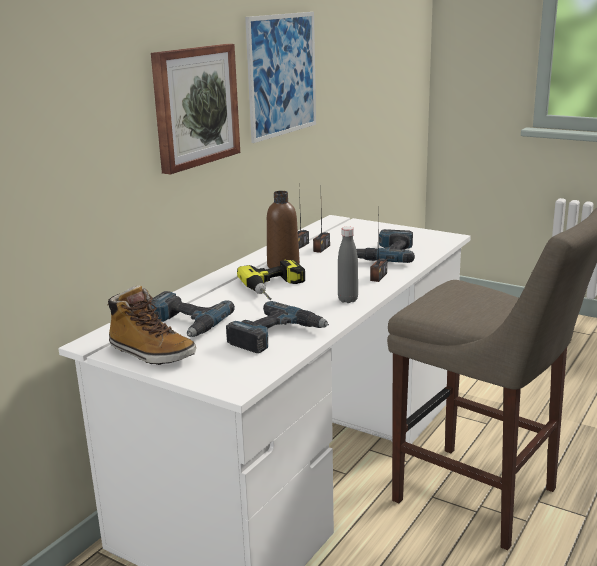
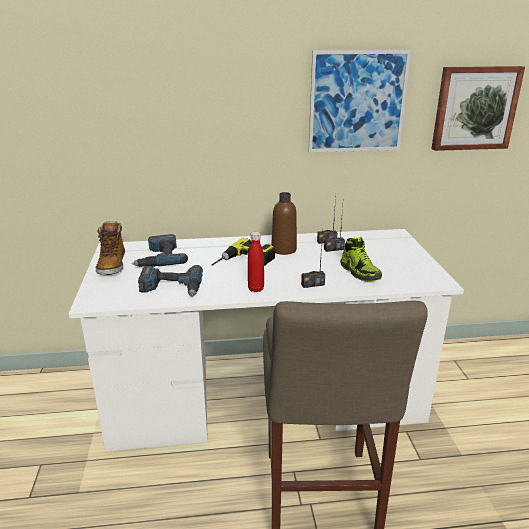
camera: 50 degrees right, 5 degrees up
picture [151,44,240,175] -> picture moved to [431,66,525,151]
grey bottle [338,226,358,303] -> red bottle [248,232,264,292]
power drill [356,229,415,263] -> shoe [340,237,382,281]

